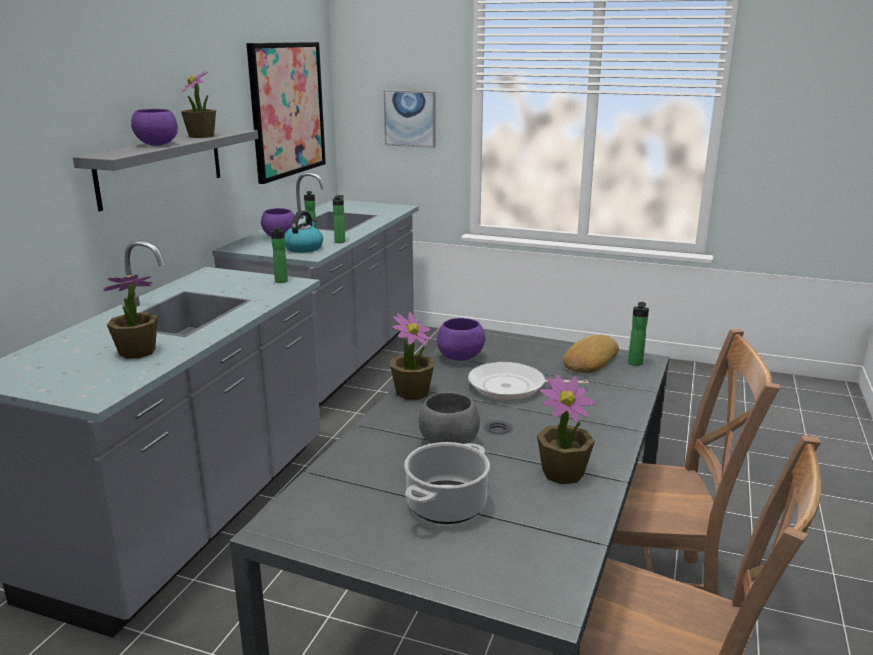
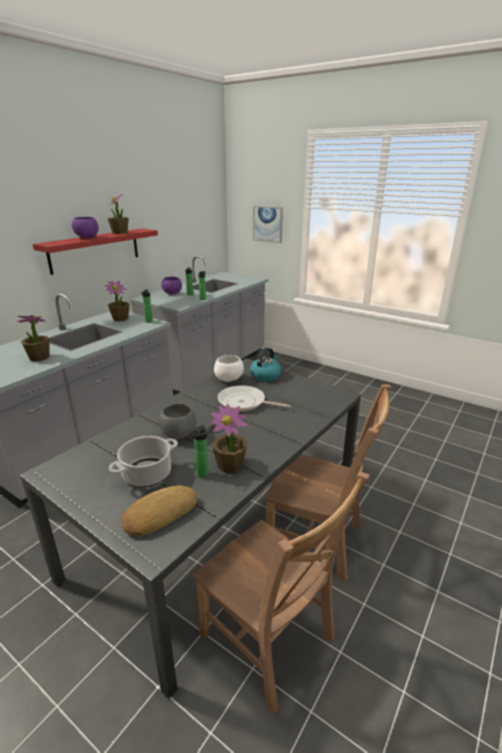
camera: 15 degrees right, 5 degrees up
grey shelf [73,129,258,211] -> red shelf [33,228,158,275]
picture [246,42,326,184] -> none
kettle [284,211,323,253] -> kettle moved to [250,348,281,381]
potted plant [390,312,434,400] -> potted plant moved to [104,281,129,322]
purple bowl [437,318,486,361] -> white bowl [214,355,244,382]
bread [563,335,619,373] -> bread moved to [121,486,197,536]
bottle [628,302,649,366] -> bottle moved to [189,425,209,478]

